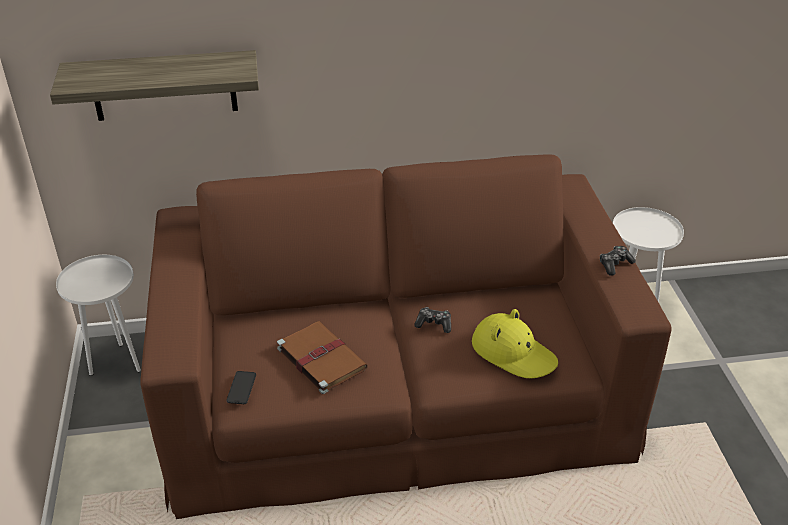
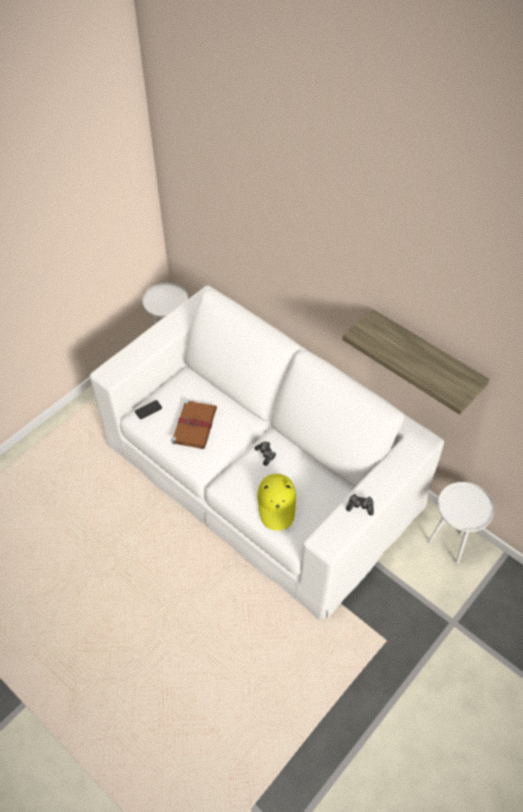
camera: 50 degrees right, 15 degrees up
shelf [50,50,259,121] -> shelf moved to [342,309,490,415]
brown sofa [140,154,671,519] -> white sofa [90,285,444,620]

